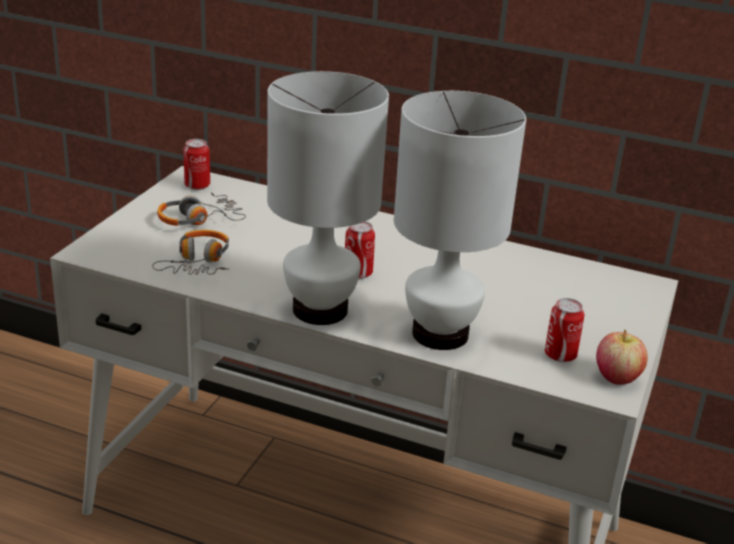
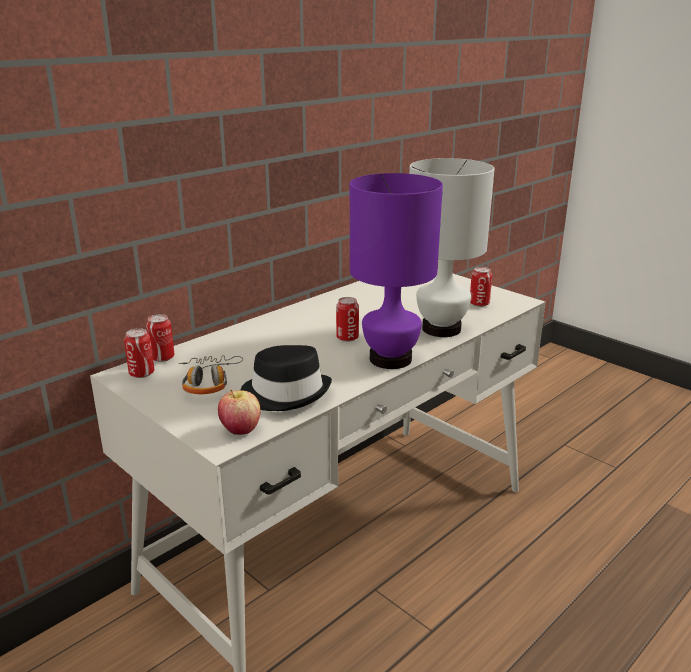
camera: 65 degrees left, 5 degrees down
headphones [152,230,229,275] -> black hat [241,345,332,411]
white table lamp [267,71,389,325] -> purple table lamp [350,173,443,369]
apple [596,330,648,385] -> apple moved to [218,389,261,435]
none -> can [146,314,174,362]

